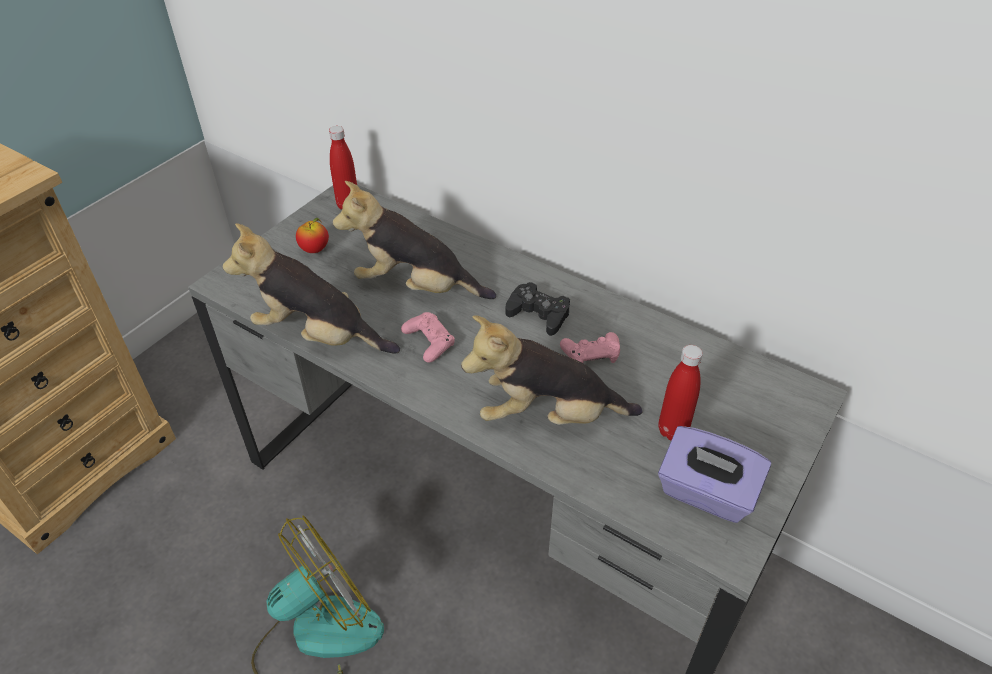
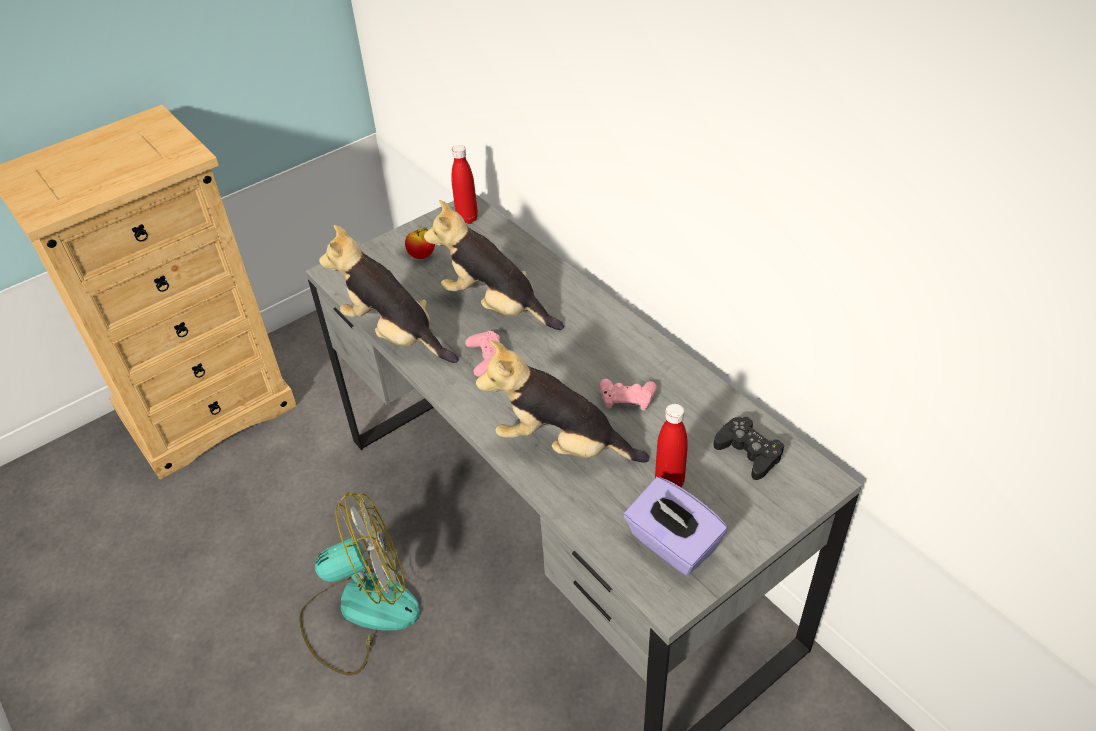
camera: 20 degrees right, 0 degrees up
black game controller [505,282,570,336] -> black game controller moved to [714,417,785,480]

